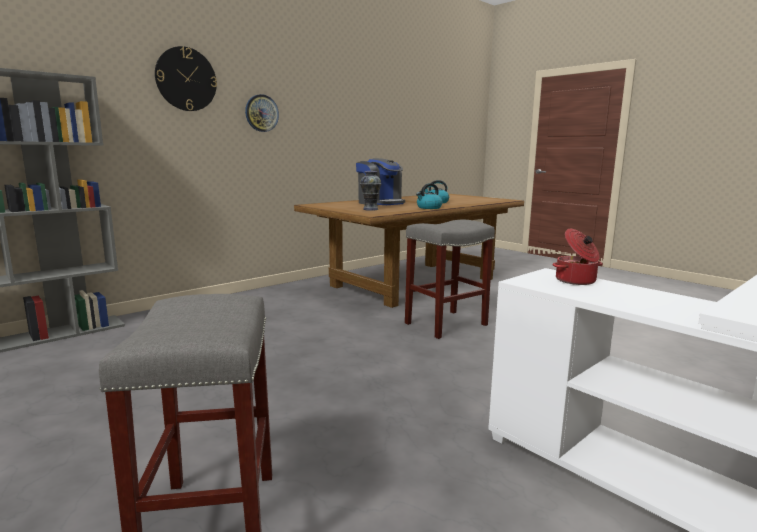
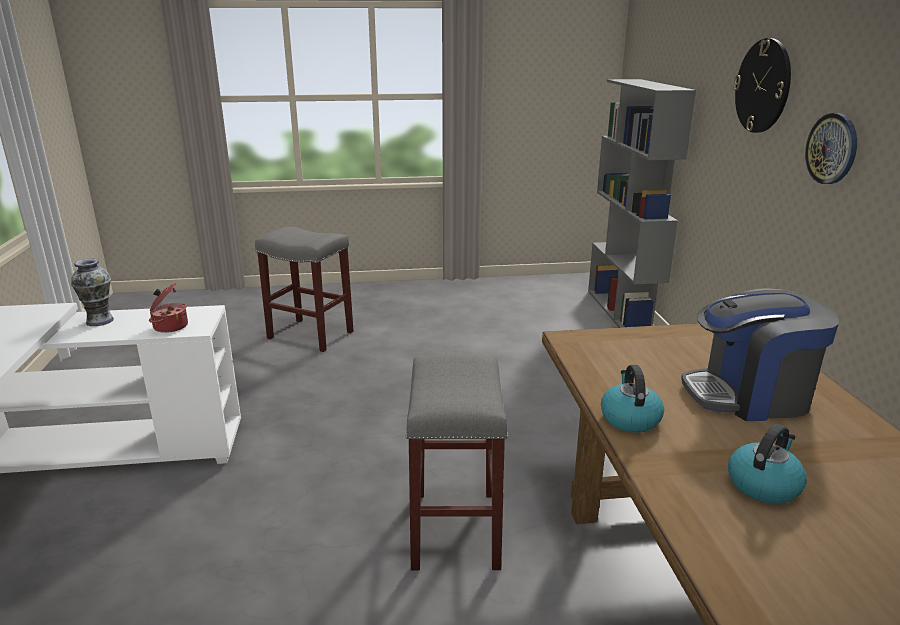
camera: 125 degrees right, 10 degrees up
vase [360,171,381,211] -> vase moved to [71,259,114,326]

